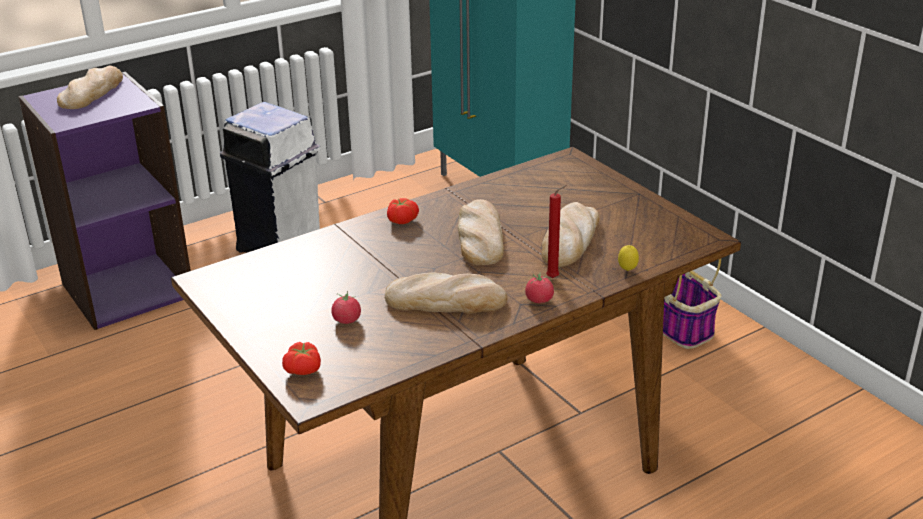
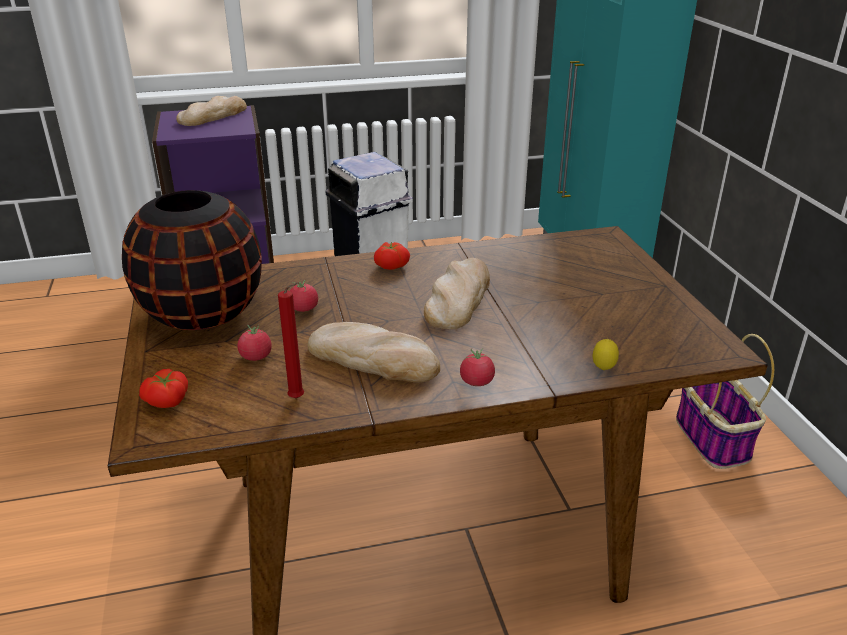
camera: 20 degrees right, 0 degrees up
bread [542,202,599,267] -> none
red candle [546,185,567,278] -> red candle moved to [278,282,304,399]
none -> black vase [122,190,262,330]
none -> tomato [290,280,318,312]

